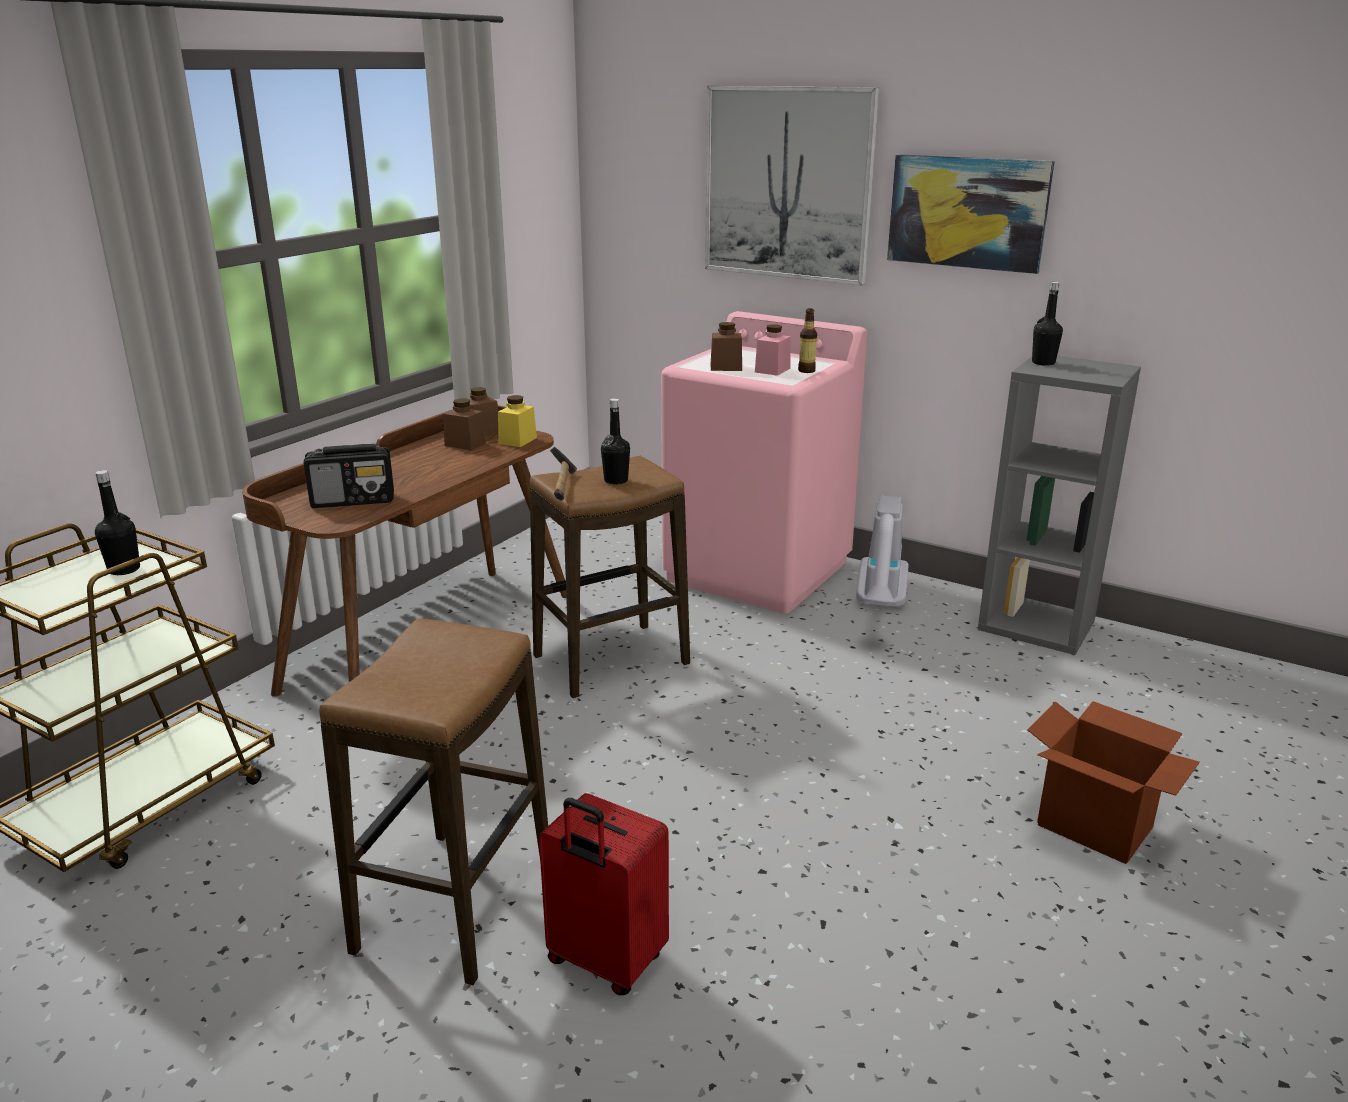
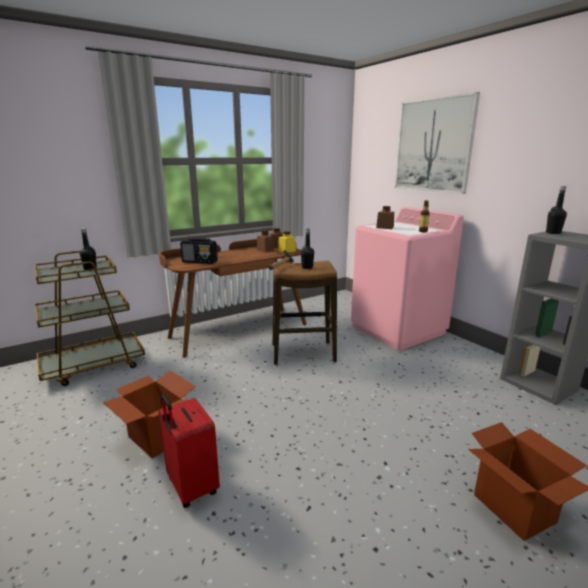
camera: 25 degrees right, 5 degrees down
stool [319,618,548,985] -> cardboard box [103,371,196,458]
pink jar [755,324,790,376] -> none
vacuum cleaner [856,496,909,608] -> none
picture [887,154,1054,274] -> none

